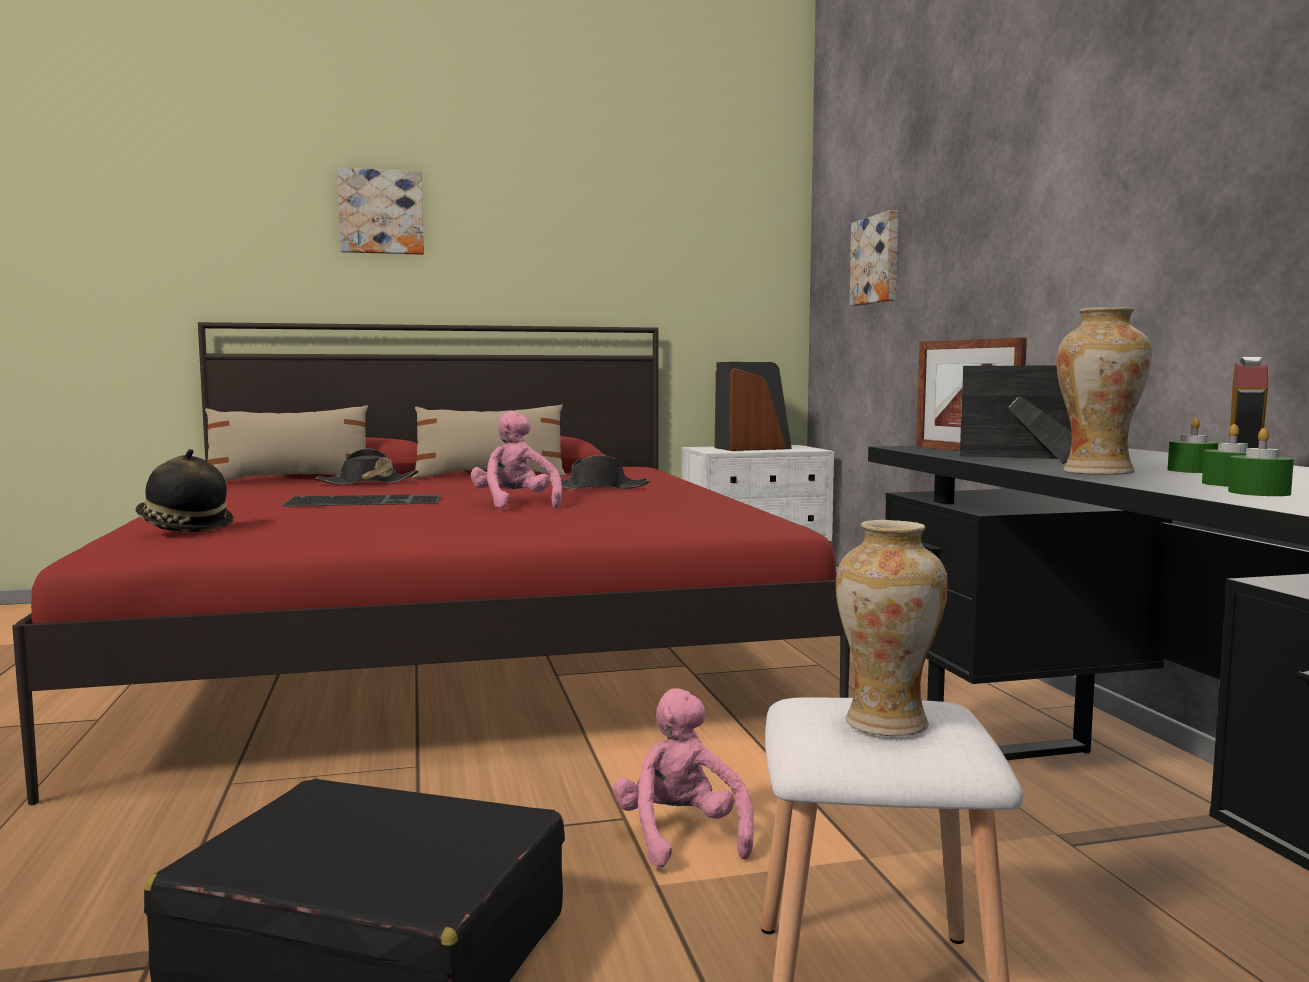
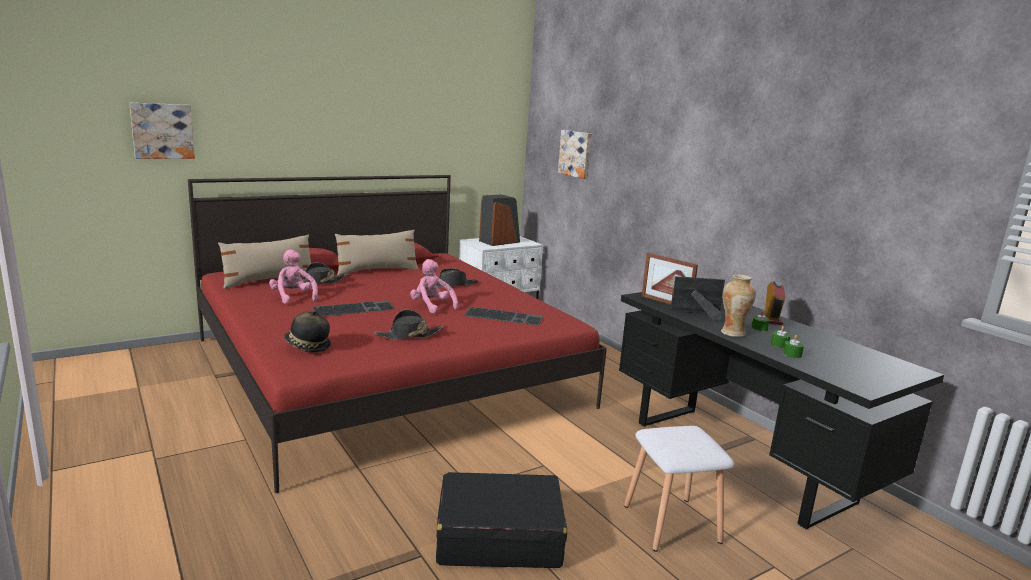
camera: 20 degrees left, 10 degrees up
picture [338,167,424,255] -> picture moved to [129,103,195,159]
pink plush toy [613,688,754,868] -> pink plush toy moved to [269,249,318,304]
vase [836,520,948,736] -> none
none -> black hat [374,310,443,339]
none -> keyboard [463,307,543,326]

